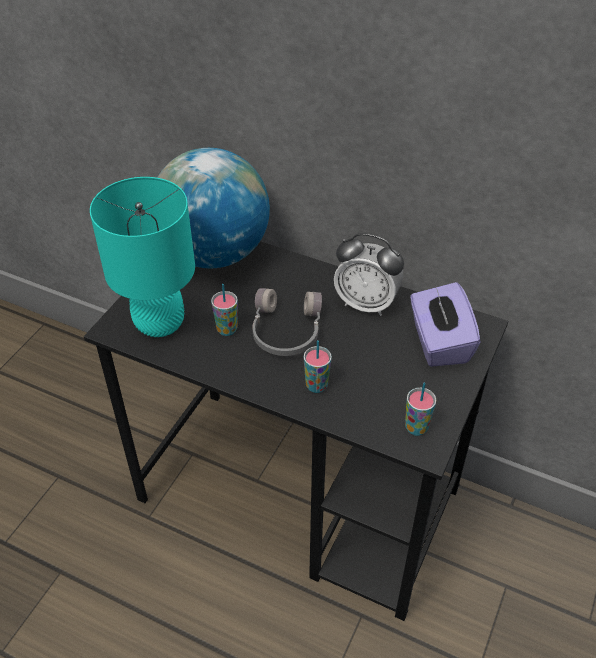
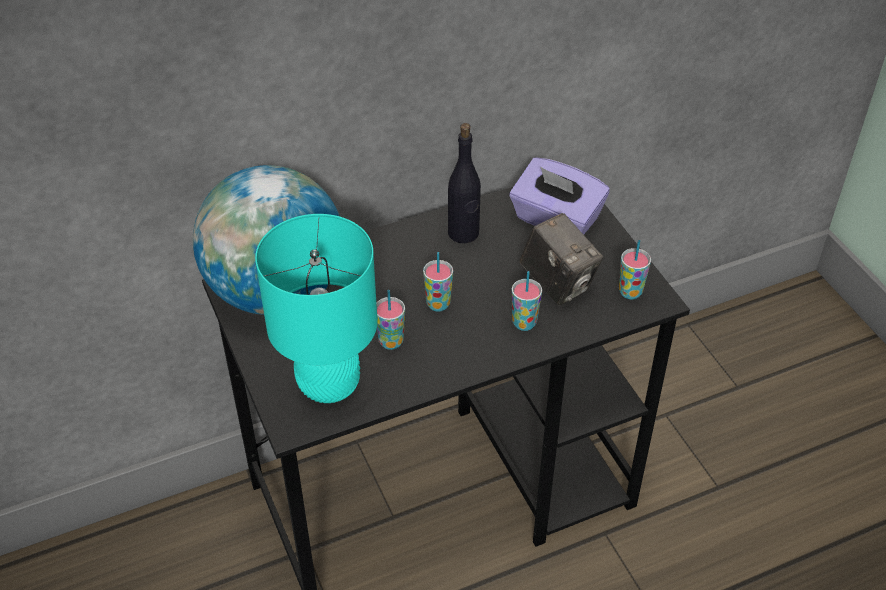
camera: 50 degrees left, 0 degrees up
grey headphones [253,288,322,356] -> cup [423,252,453,312]
alarm clock [334,233,404,316] -> black bottle [448,123,481,243]
none -> camera [520,213,603,305]

